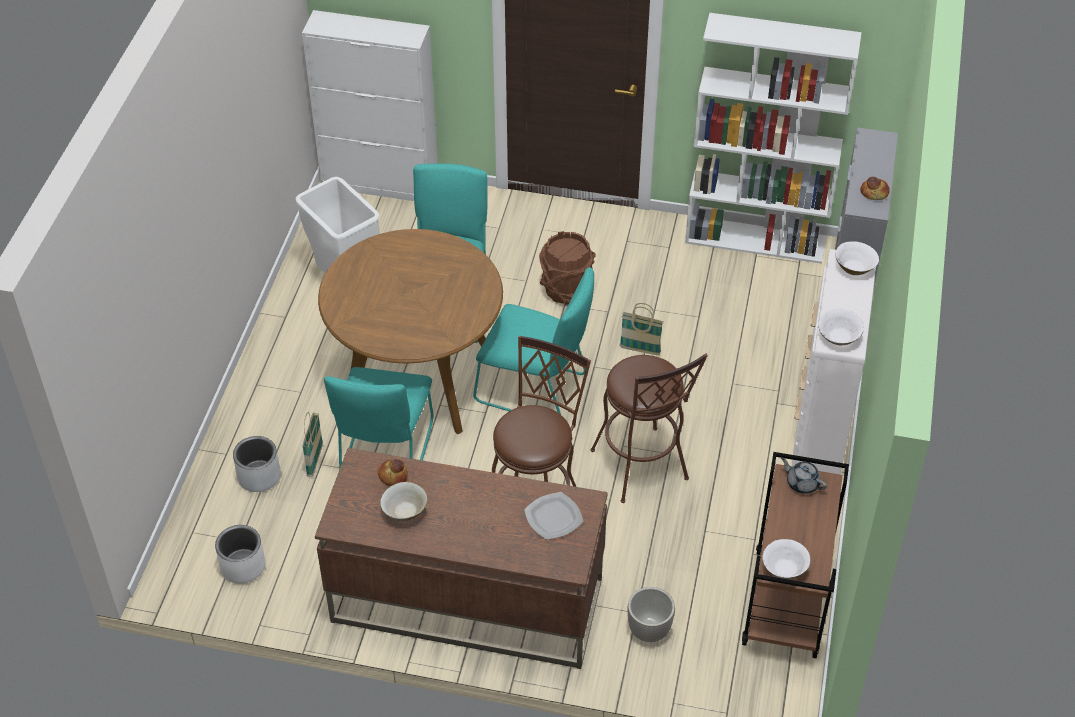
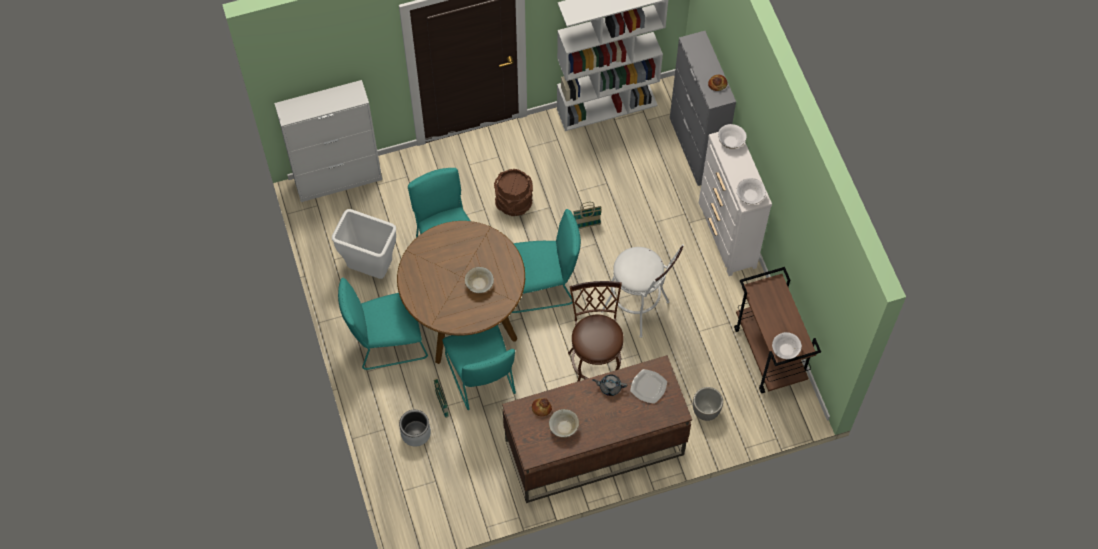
camera: 30 degrees left, 15 degrees up
white planter [215,525,266,584] -> none
brown stool [590,353,708,503] -> white stool [602,244,684,338]
grey teapot [781,457,827,494] -> grey teapot moved to [592,374,627,396]
none -> turquoise chair [338,278,428,370]
none -> beige bowl [465,267,494,293]

